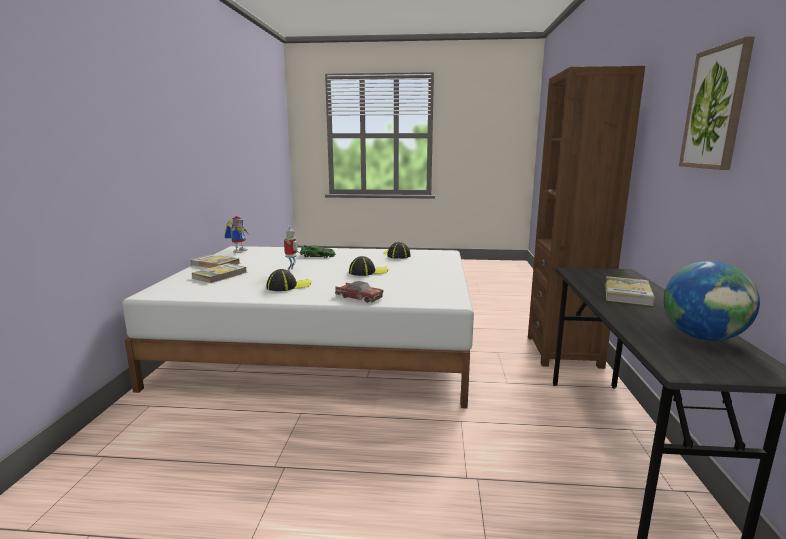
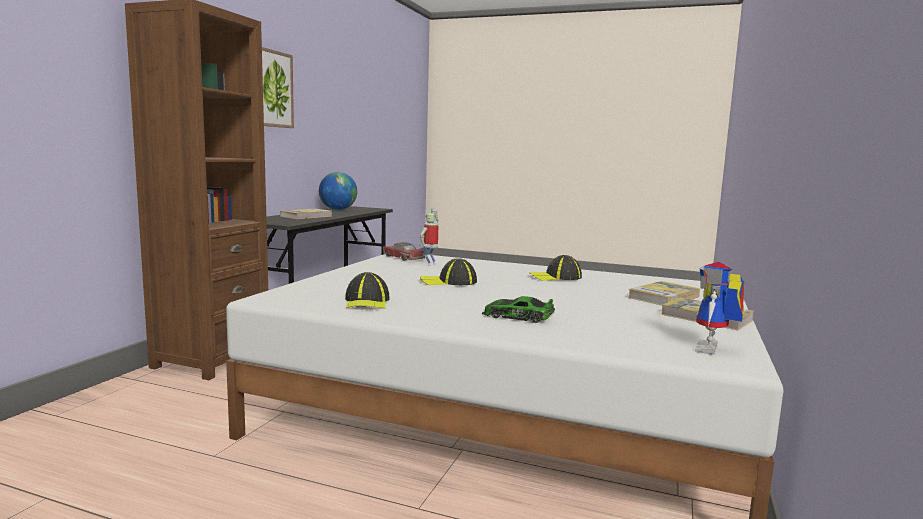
camera: 165 degrees left, 5 degrees down
toy robot [284,226,299,271] -> toy robot moved to [419,208,438,266]
toy car [335,281,384,303] -> toy car moved to [383,242,425,261]

